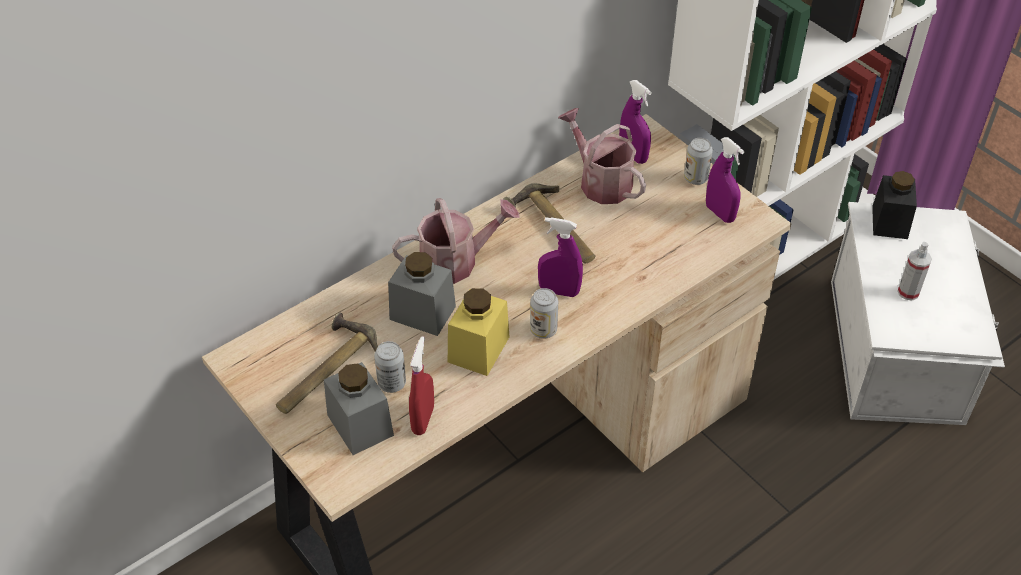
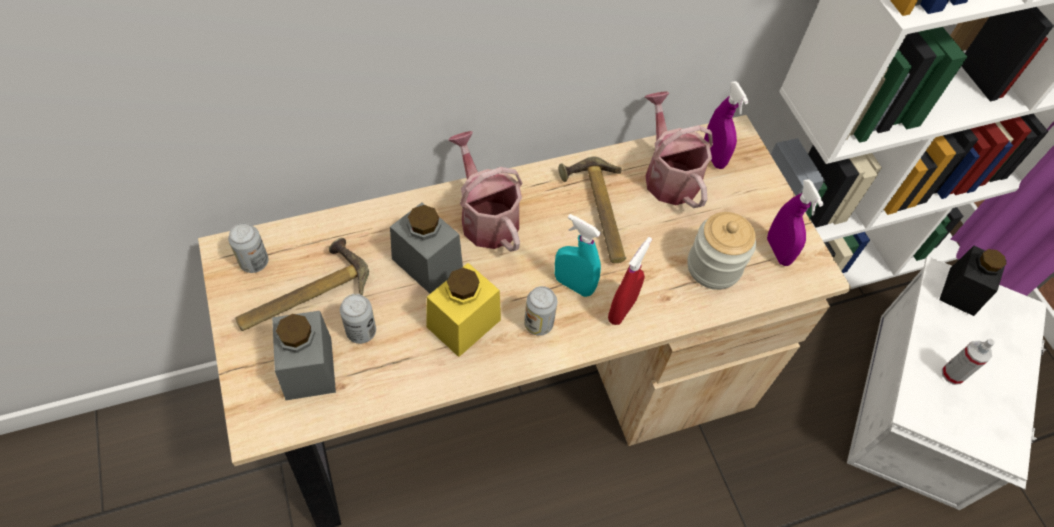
camera: 15 degrees right, 10 degrees up
watering can [392,198,519,284] -> watering can turned 120 degrees counterclockwise [448,131,523,252]
red spray bottle [409,336,434,435] -> red spray bottle moved to [608,237,652,325]
purple spray bottle [538,217,583,297] -> turquoise spray bottle [555,214,601,297]
can [684,138,713,185] -> can moved to [228,223,269,273]
none -> jar [687,212,756,290]

